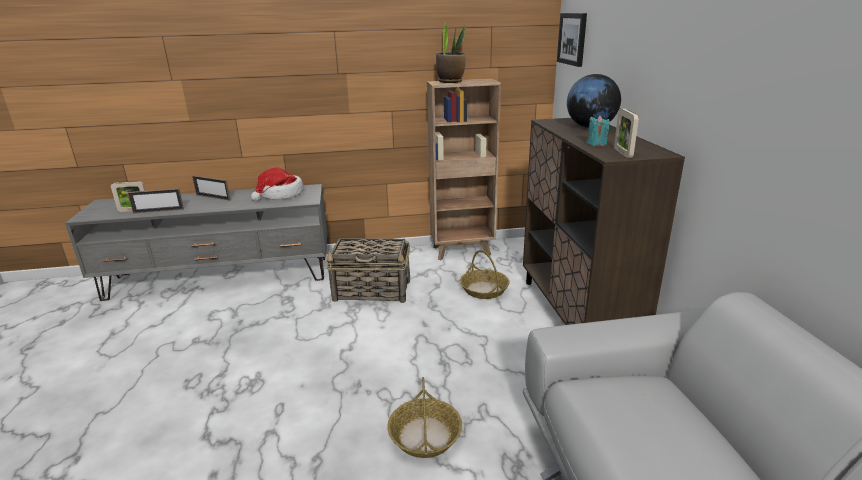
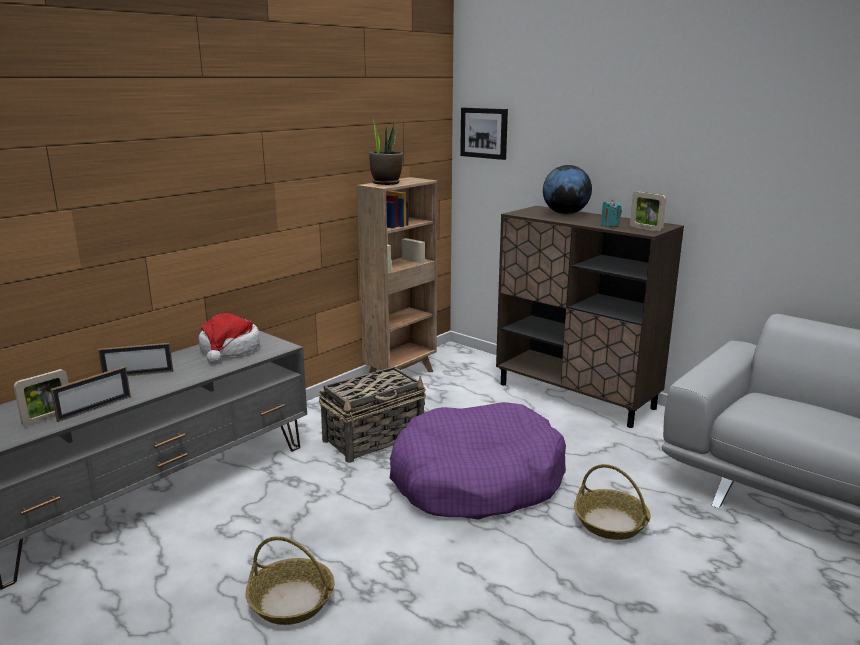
camera: 40 degrees left, 5 degrees down
basket [460,250,509,299] -> basket moved to [245,536,334,625]
none -> purple dog bed [390,402,566,520]

